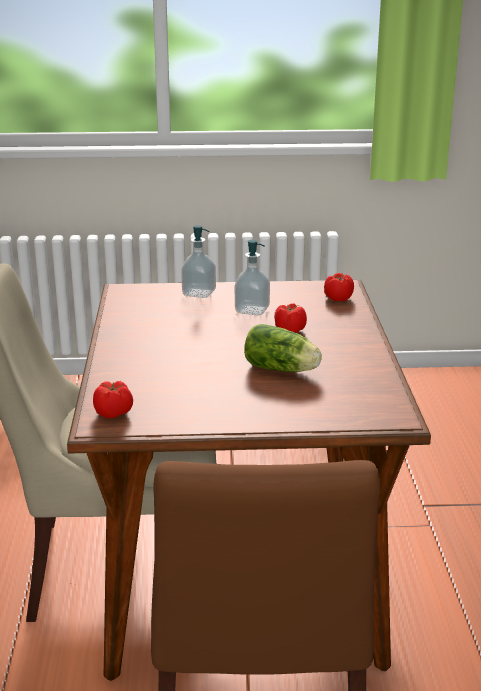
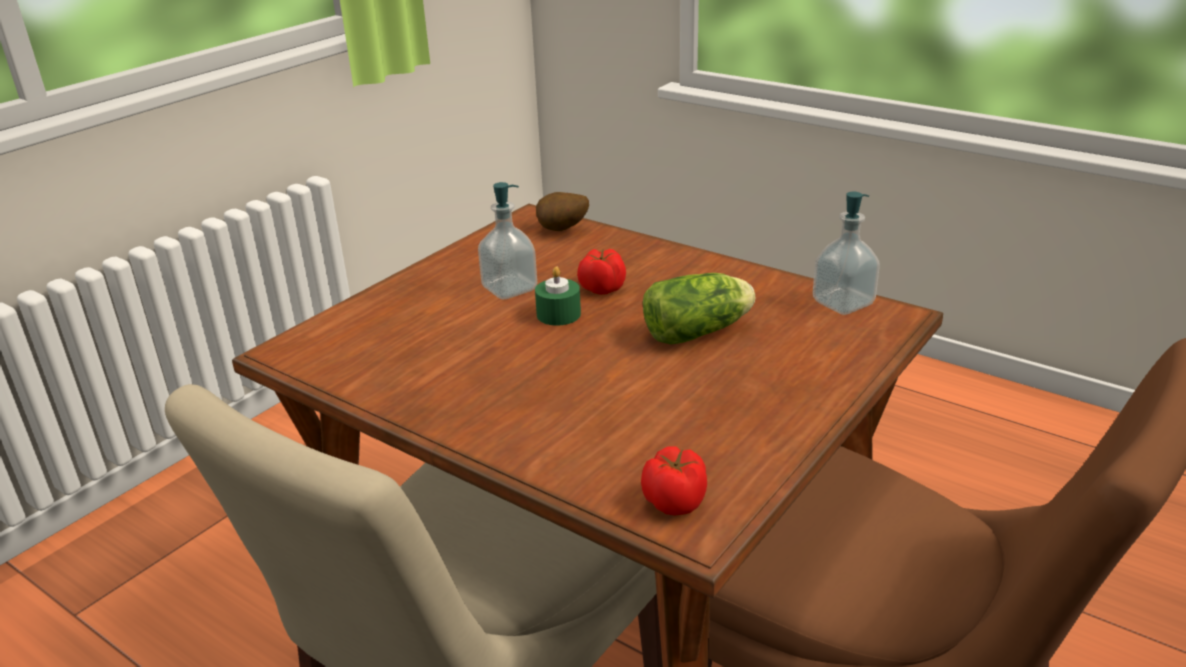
camera: 50 degrees left, 5 degrees up
soap dispenser [181,225,216,298] -> soap dispenser moved to [813,192,880,315]
tomato [324,273,354,302] -> potato [536,192,589,231]
none -> green candle [535,266,581,326]

